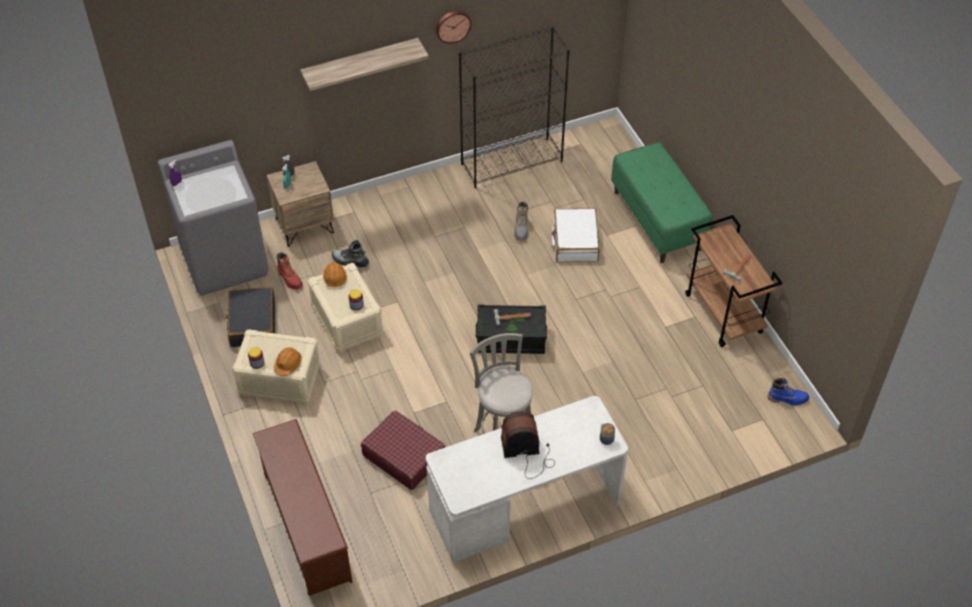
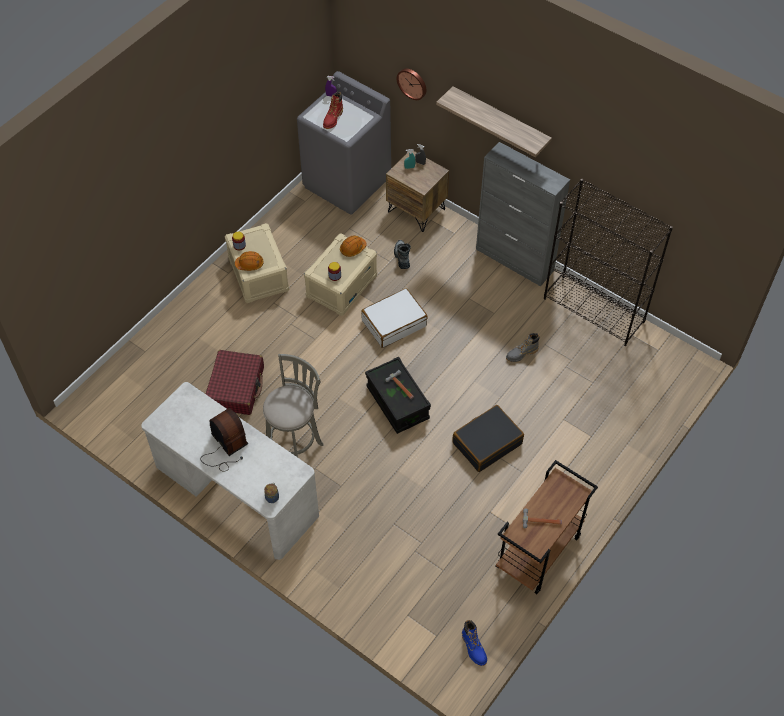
camera: 60 degrees right, 5 degrees up
black suitcase [226,287,275,347] -> black suitcase moved to [452,405,524,472]
brown shoe rack [252,419,353,596] -> none
red boot [277,252,303,290] -> red boot moved to [323,92,343,129]
wall clock [436,11,472,44] -> wall clock moved to [397,69,426,100]
white suitcase [552,208,600,262] -> white suitcase moved to [361,288,428,348]
green bench [611,142,712,263] -> none
none -> grey cabinet [476,142,570,286]

